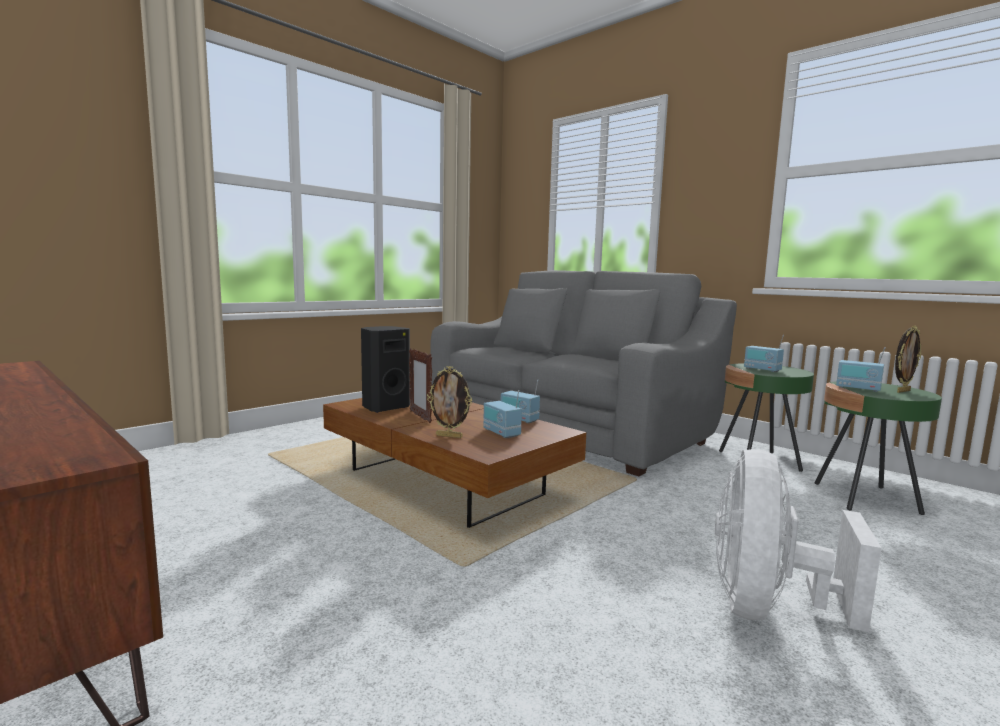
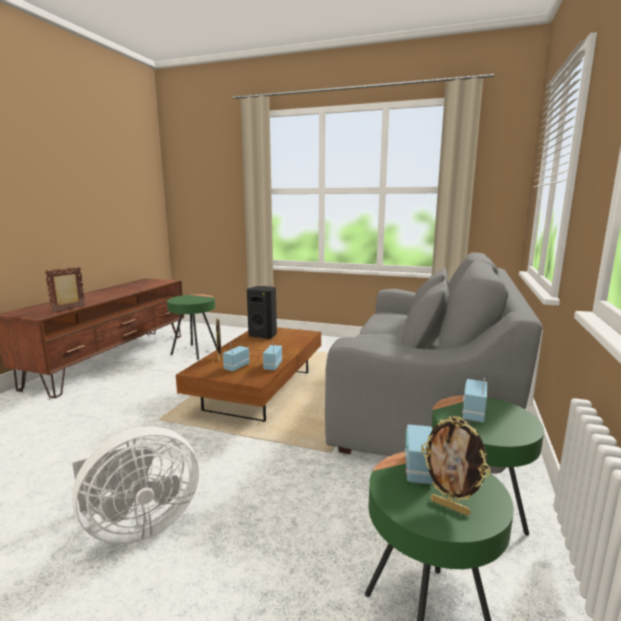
camera: 65 degrees right, 5 degrees up
picture frame [409,348,432,423] -> picture frame moved to [45,267,85,313]
white fan [715,449,882,632] -> white fan turned 150 degrees clockwise [72,426,199,544]
none -> green side table [167,294,217,360]

